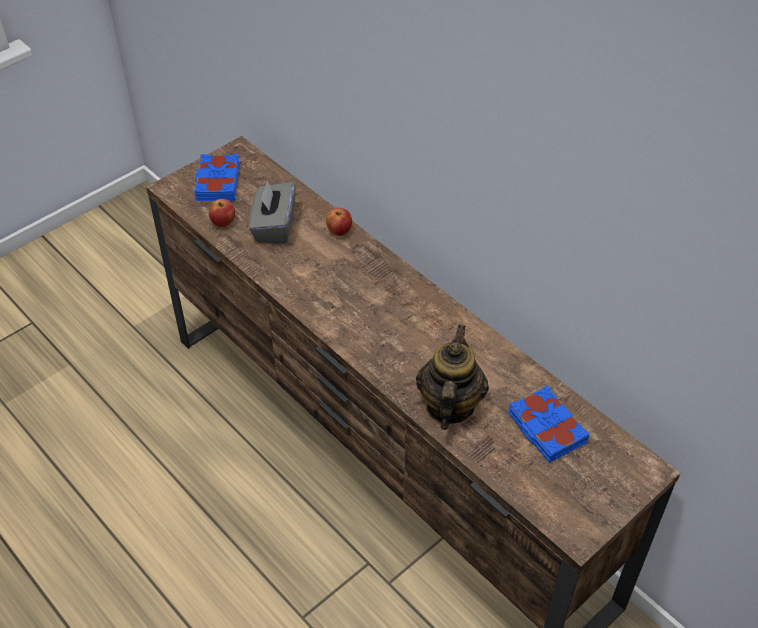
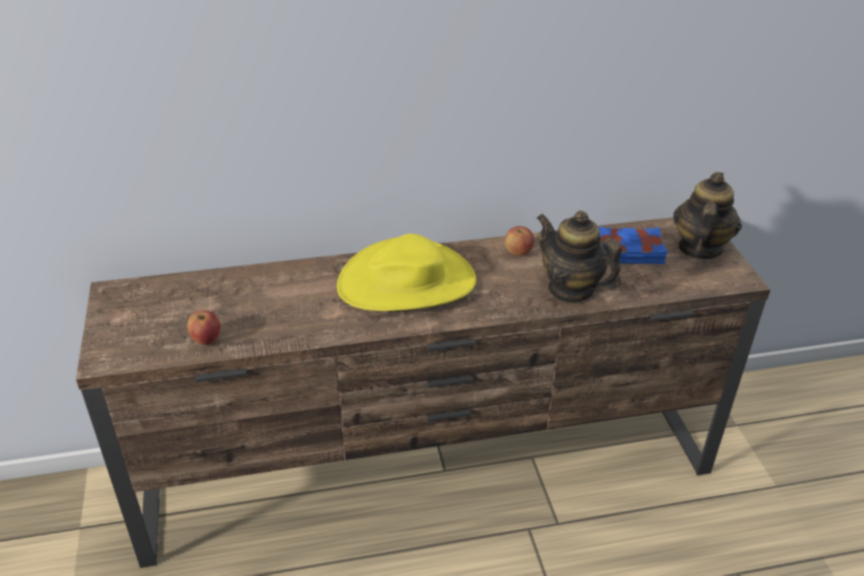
camera: 60 degrees left, 10 degrees down
blue book [194,154,240,201] -> none
grey tissue box [249,181,296,244] -> none
apple [326,208,352,236] -> apple moved to [505,226,534,256]
none -> yellow hat [337,234,476,311]
none -> teapot [673,172,742,259]

